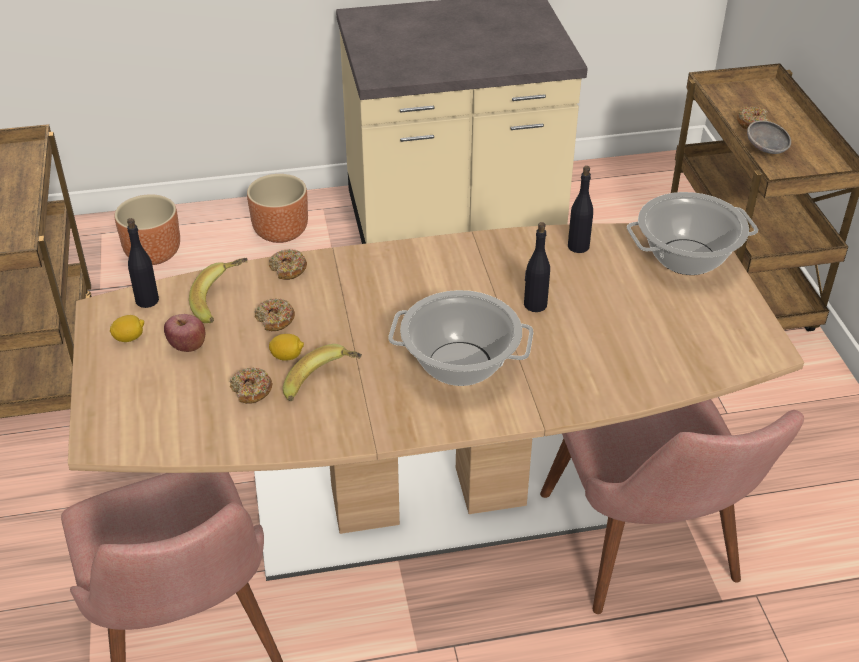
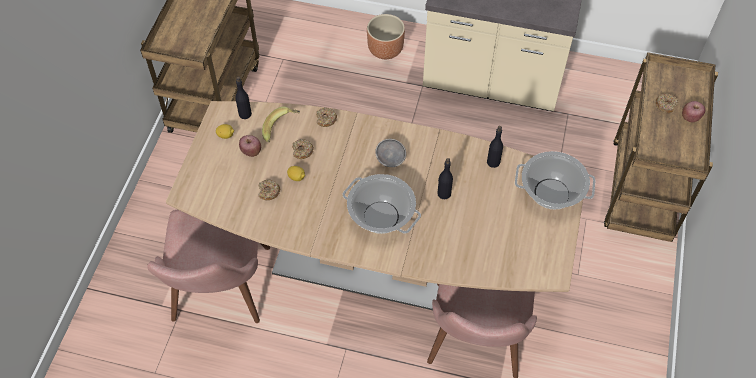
camera: 25 degrees right, 15 degrees up
brown planter [115,194,180,265] -> none
banana [283,344,362,401] -> none
grey bowl [747,120,791,154] -> grey bowl moved to [375,139,406,167]
none -> apple [682,101,705,122]

